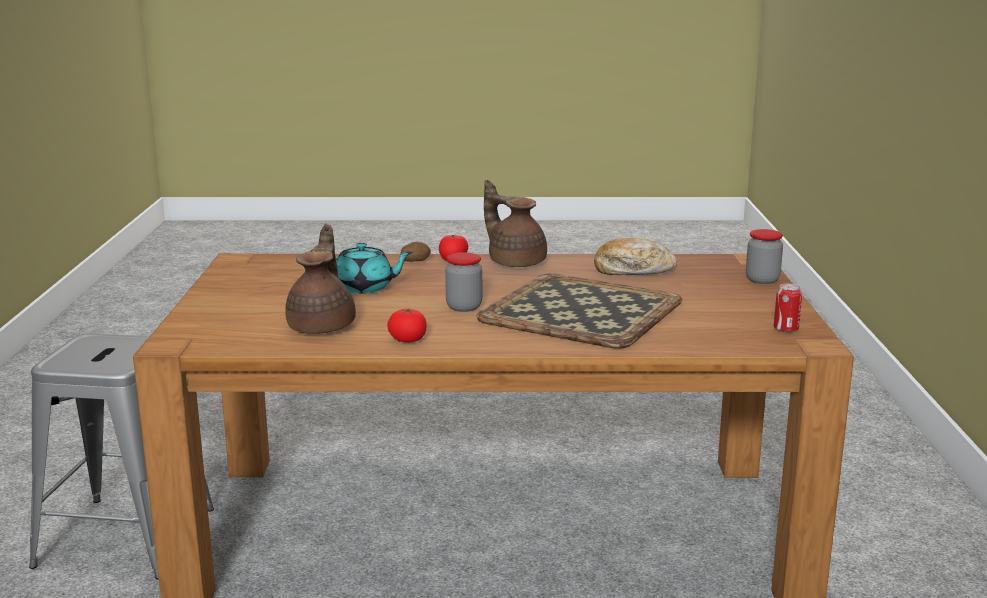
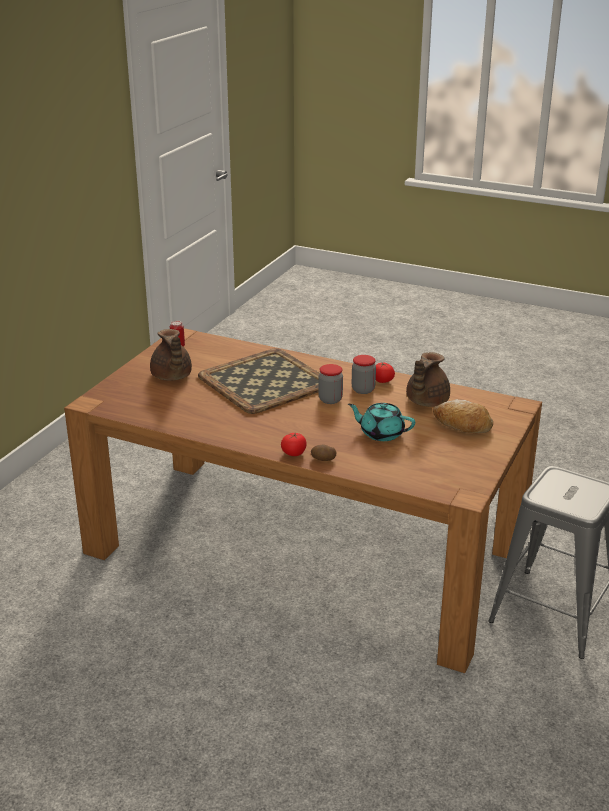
camera: 155 degrees left, 10 degrees up
brown teapot [484,180,547,267] -> brown teapot moved to [150,329,192,381]
bread [594,238,677,275] -> bread moved to [433,399,493,434]
jar [746,229,783,284] -> jar moved to [352,355,376,394]

